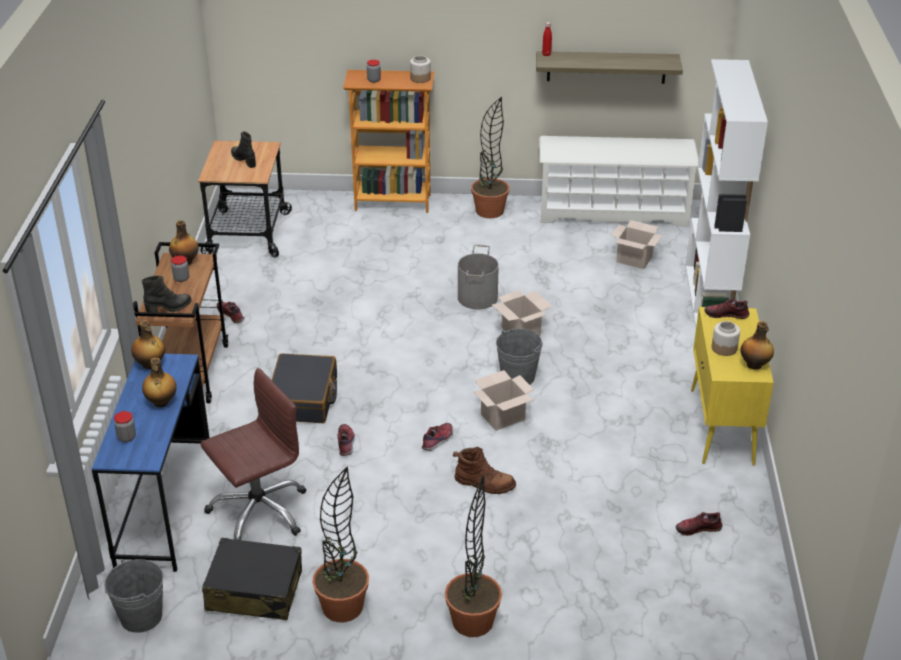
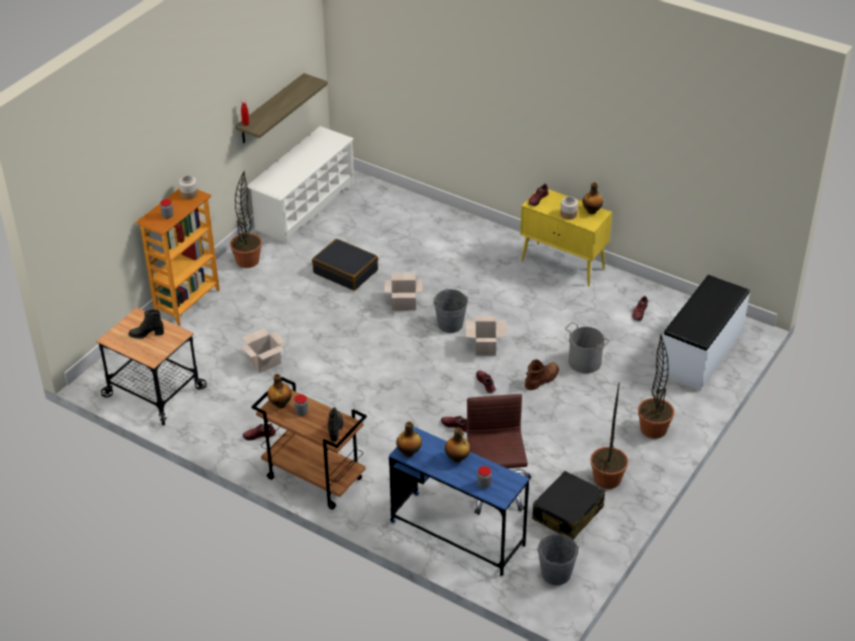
camera: 60 degrees left, 5 degrees up
black suitcase [272,353,337,423] -> black suitcase moved to [312,239,378,291]
grey bucket [458,245,499,310] -> grey bucket moved to [565,322,610,373]
cardboard box [611,220,662,269] -> cardboard box moved to [241,328,285,373]
white bookcase [685,59,768,326] -> none
none -> white bench [659,275,750,391]

